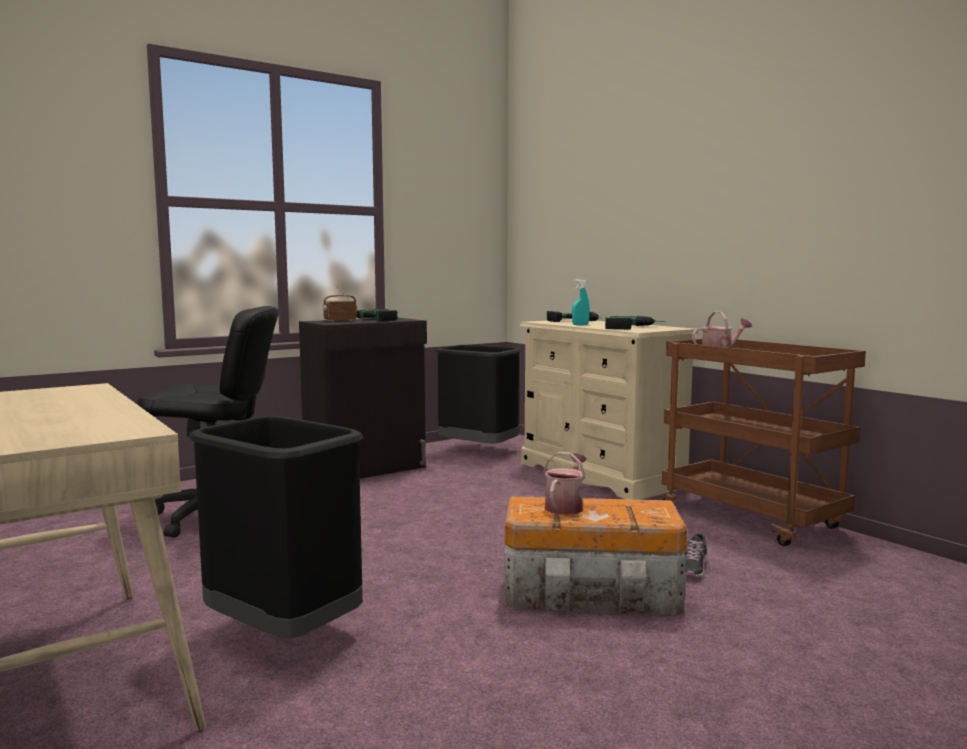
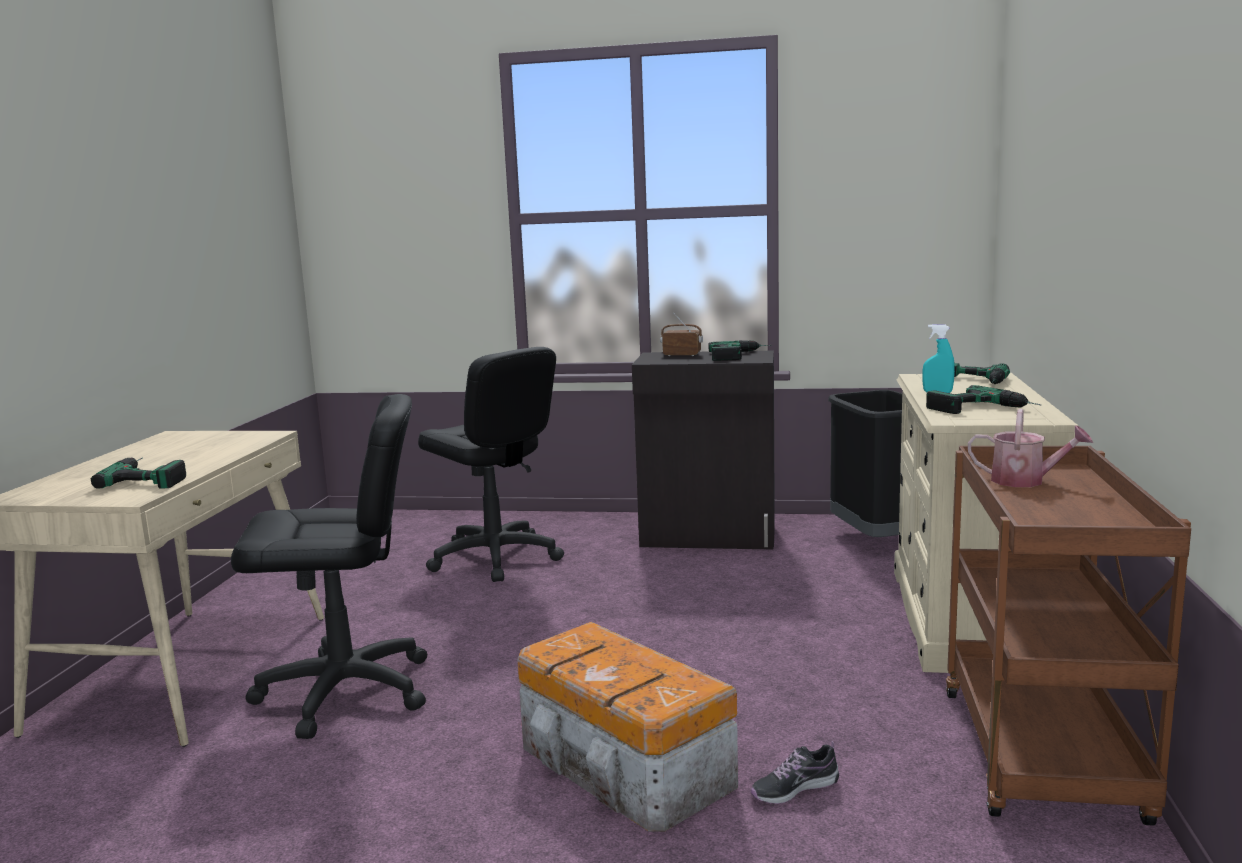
camera: 45 degrees right, 5 degrees up
black trash can [189,416,363,639] -> black office chair [231,394,427,739]
watering can [543,452,587,515] -> none
none -> power drill [91,457,186,489]

